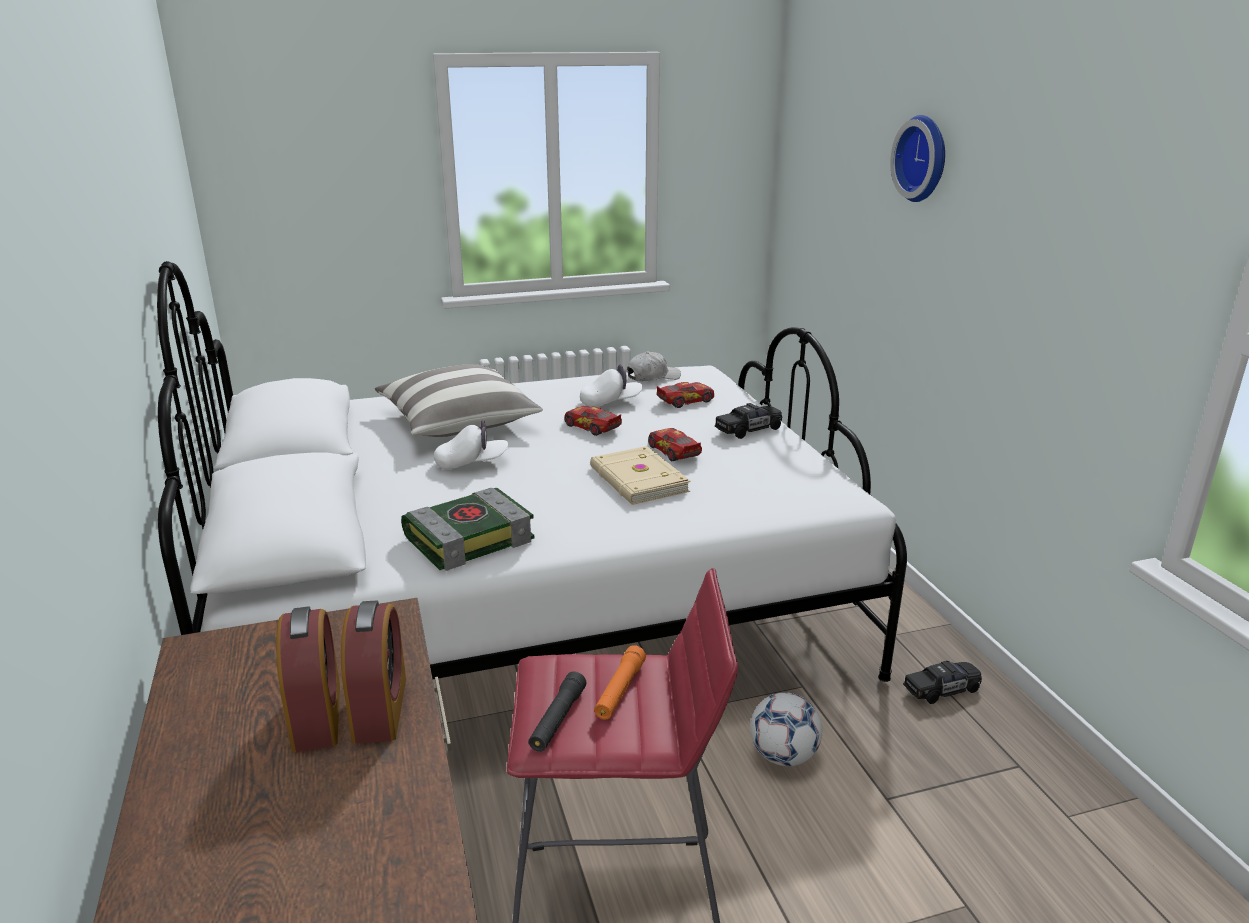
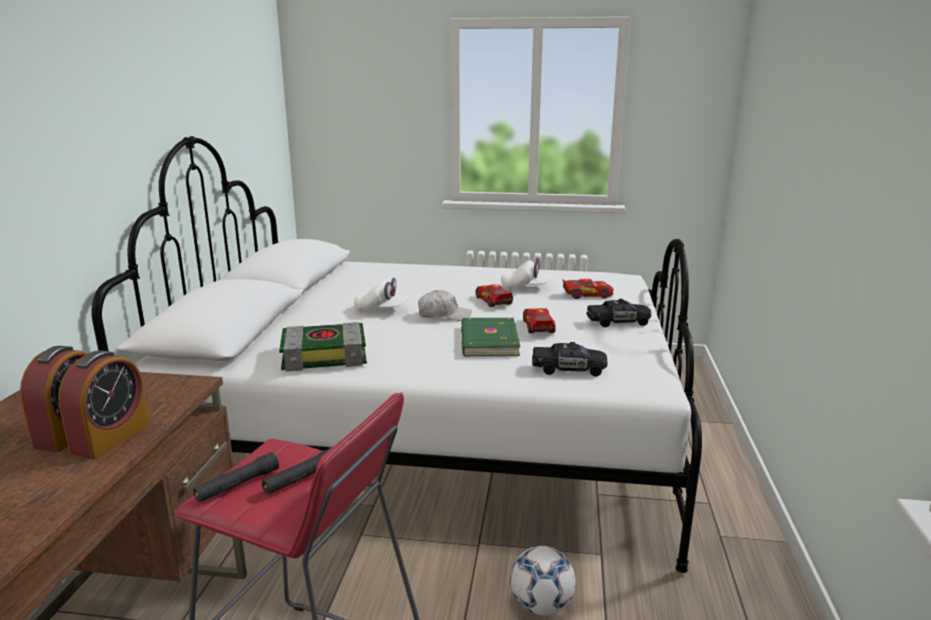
camera: 25 degrees right, 5 degrees down
pillow [375,364,543,437] -> none
beige book [590,446,690,505] -> green book [461,318,520,356]
orange flashlight [594,645,646,720] -> black flashlight [262,446,334,495]
white cap [627,352,681,382] -> white cap moved to [418,290,472,321]
wall clock [890,115,945,202] -> none
black toy car [903,661,982,704] -> black toy car moved to [532,342,608,376]

